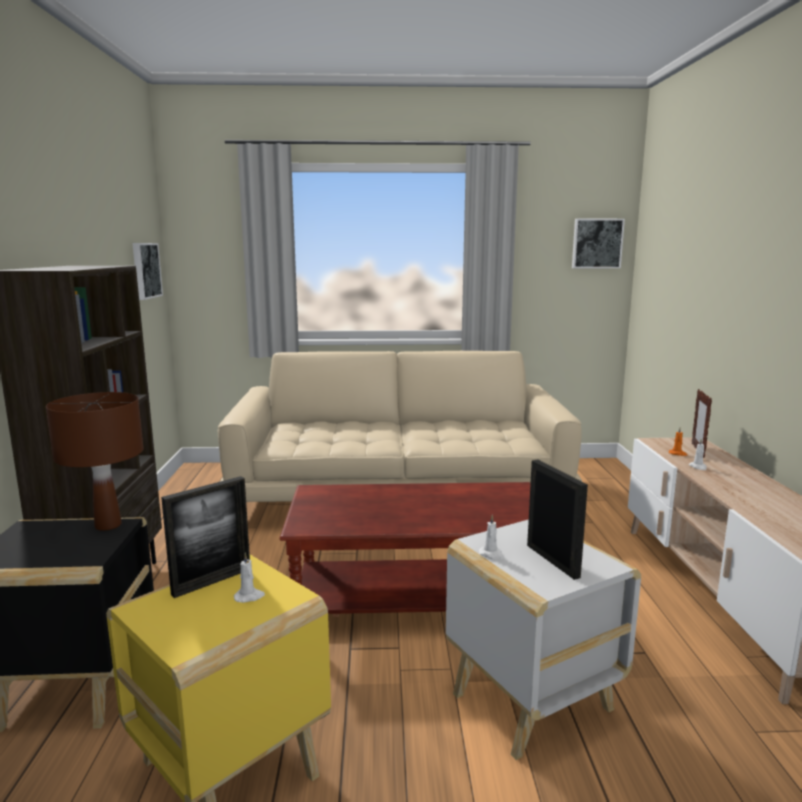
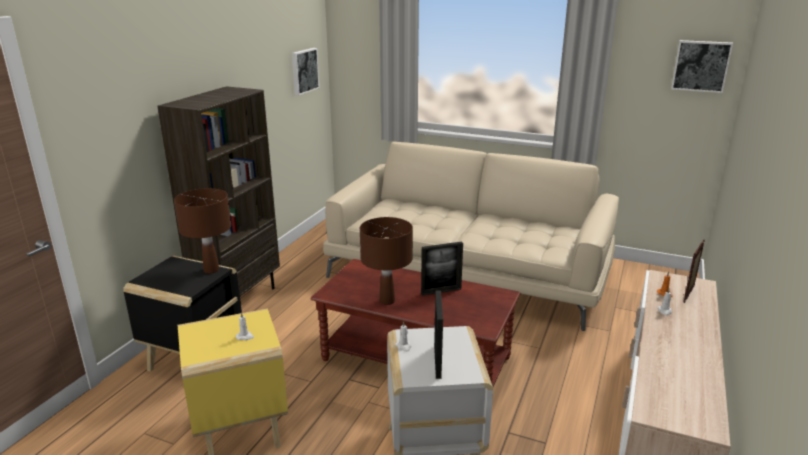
camera: 25 degrees right, 10 degrees up
picture frame [161,476,250,598] -> picture frame moved to [421,241,463,296]
none -> brown table lamp [360,217,413,305]

